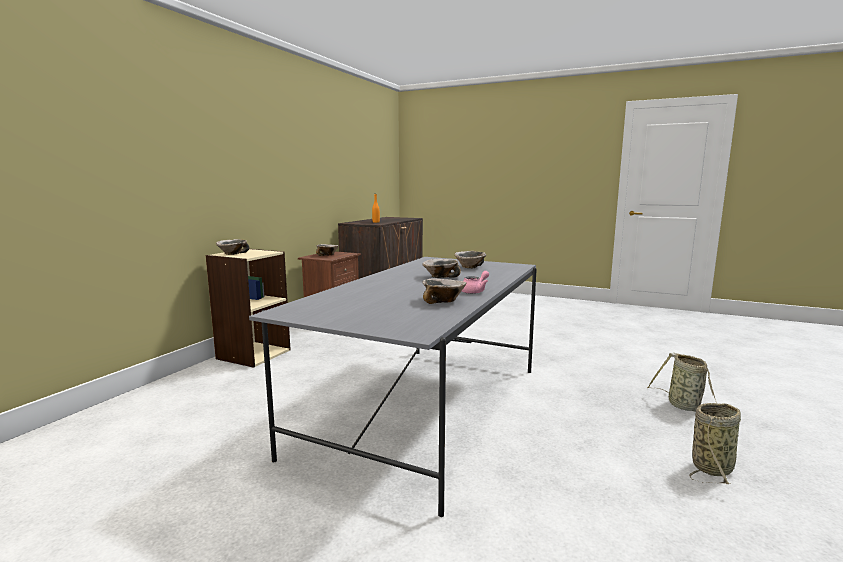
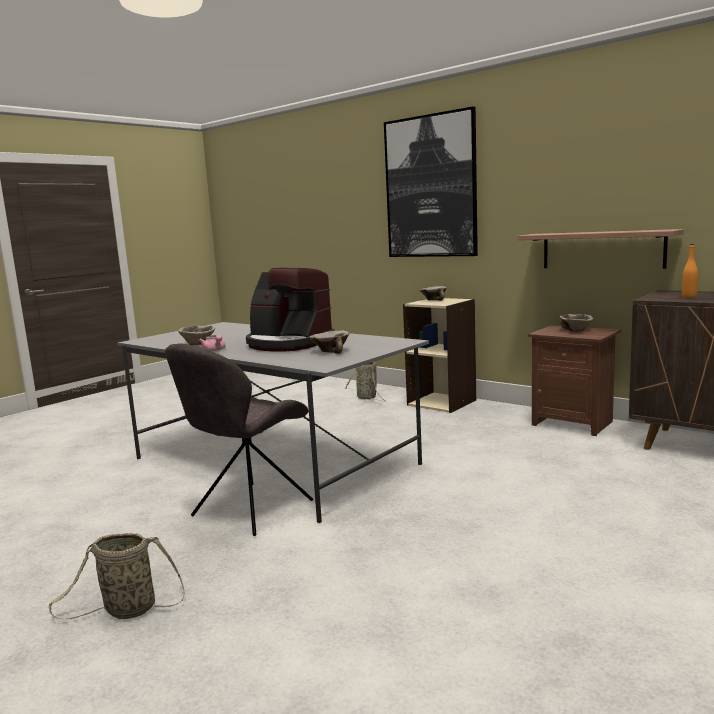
camera: 105 degrees right, 0 degrees up
bowl [422,259,461,278] -> coffee machine [246,268,335,352]
basket [689,403,741,484] -> basket moved to [345,362,386,402]
none -> grey chair [165,344,313,536]
none -> picture [384,107,478,257]
none -> shelf [517,229,684,269]

